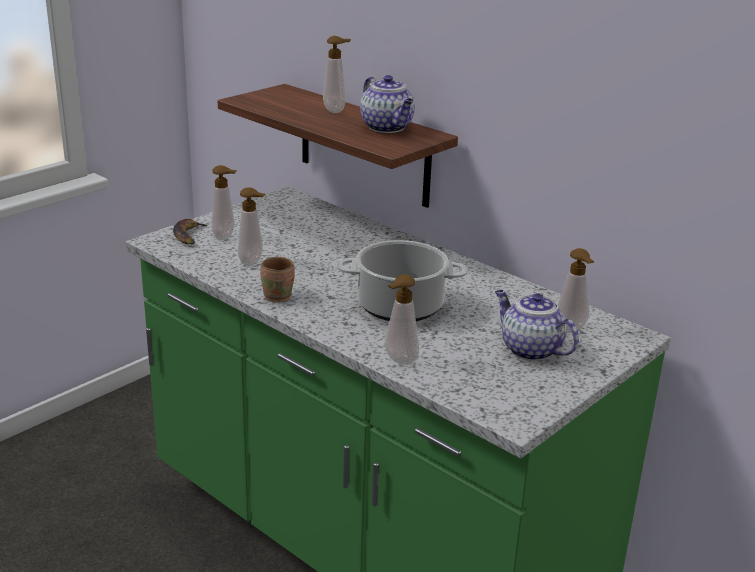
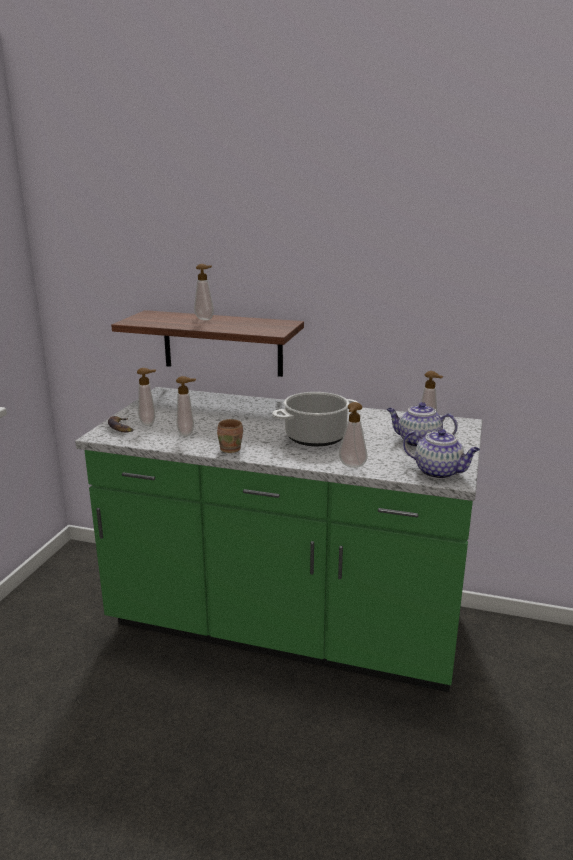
camera: 25 degrees left, 5 degrees down
teapot [360,75,415,133] -> teapot moved to [403,429,480,479]

